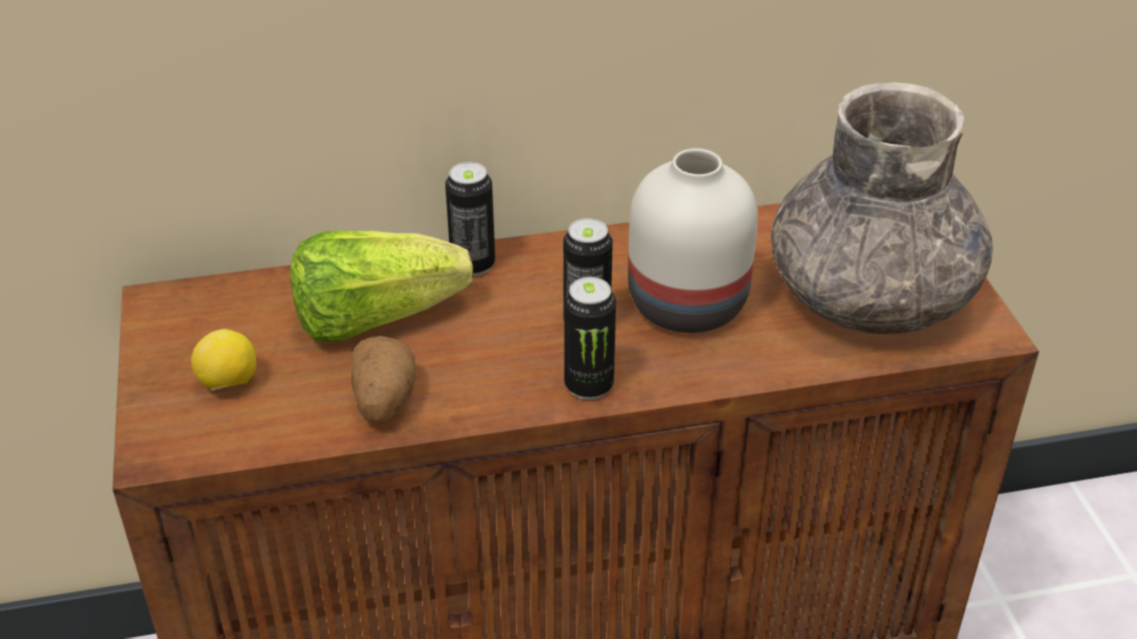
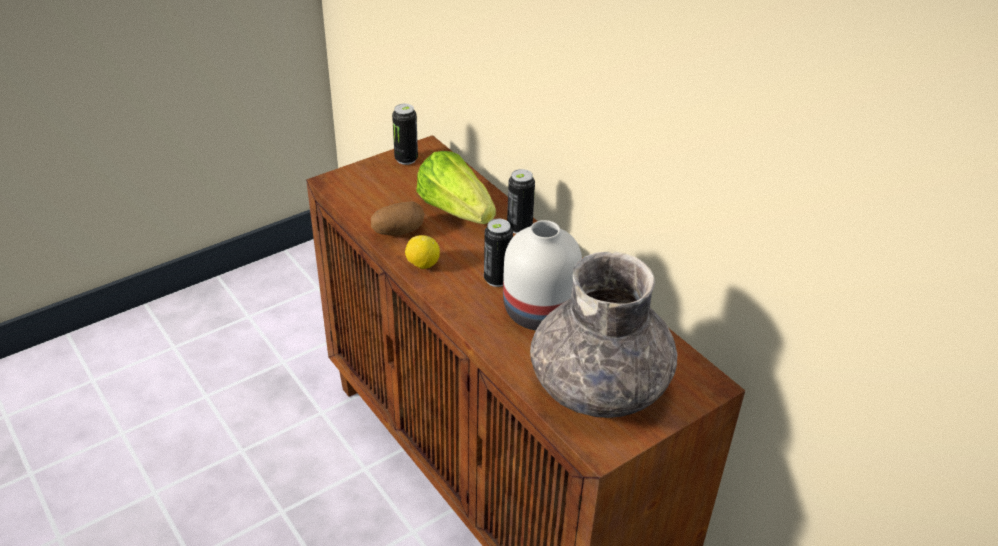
camera: 65 degrees right, 0 degrees up
lemon [191,329,257,391] -> lemon moved to [405,235,440,269]
can [564,277,616,400] -> can moved to [392,104,418,165]

